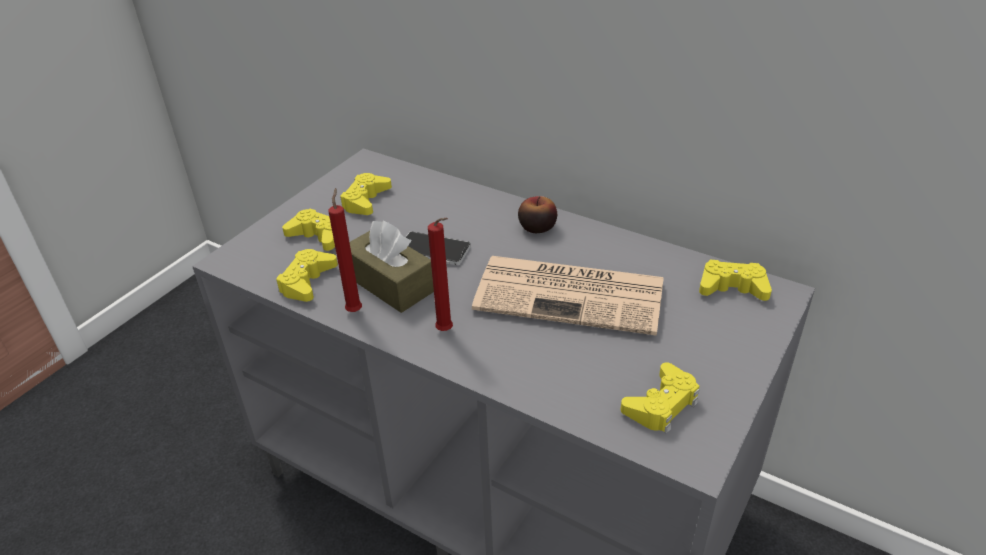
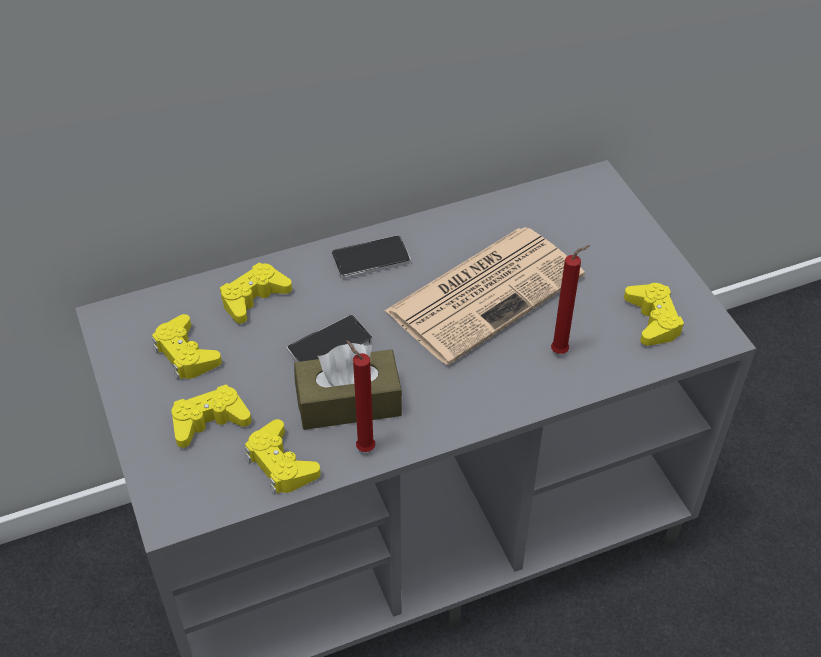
camera: 55 degrees left, 10 degrees up
red candle [428,218,453,331] -> red candle moved to [551,245,590,354]
apple [518,196,557,233] -> phone [331,235,411,279]
yellow game controller [699,260,772,301] -> yellow game controller moved to [220,263,292,324]

